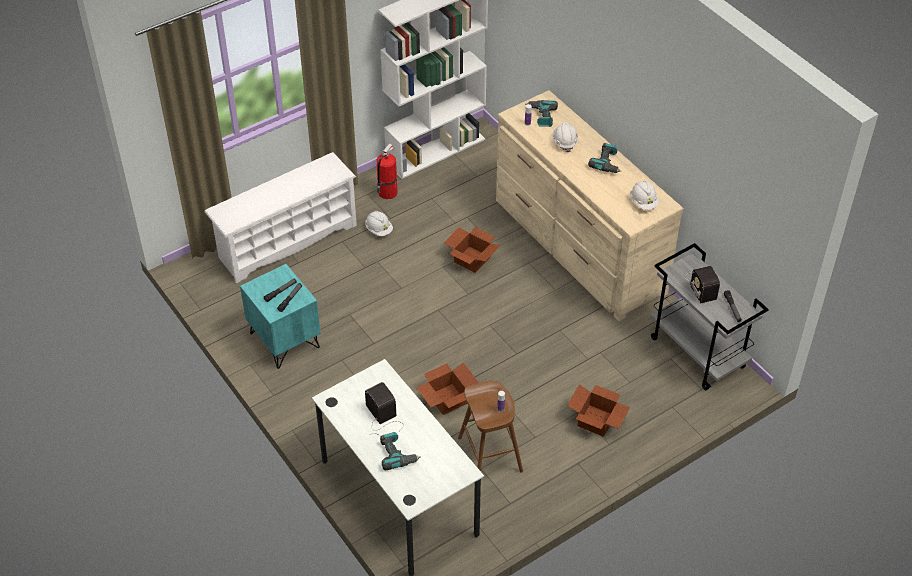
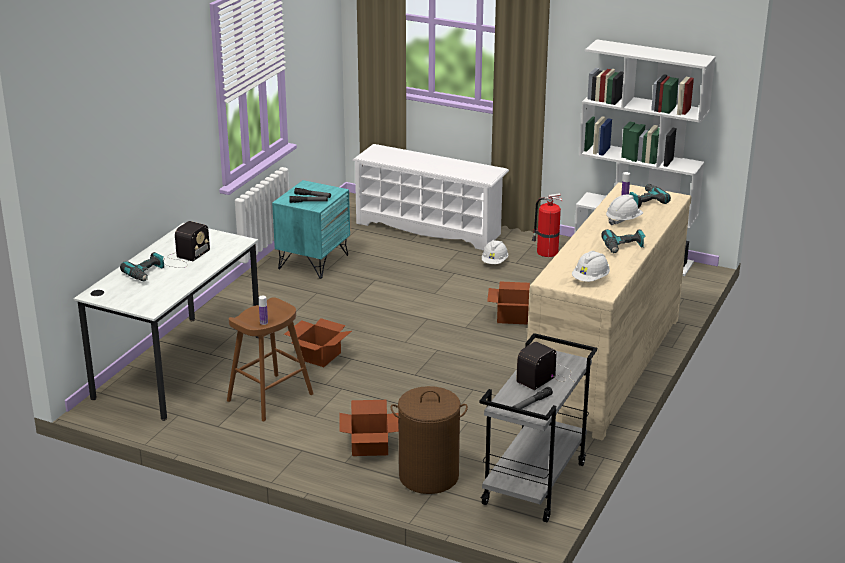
camera: 60 degrees right, 20 degrees down
none -> brown laundry basket [390,386,468,494]

